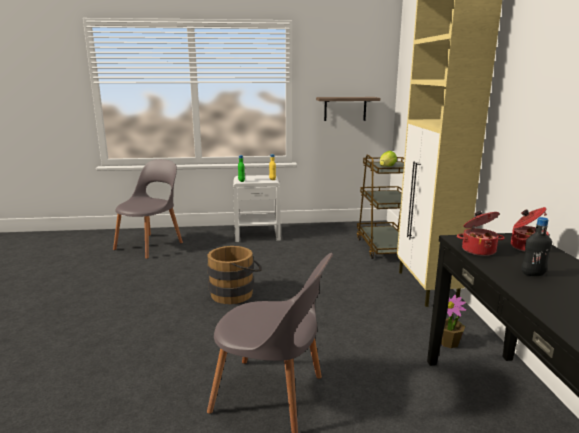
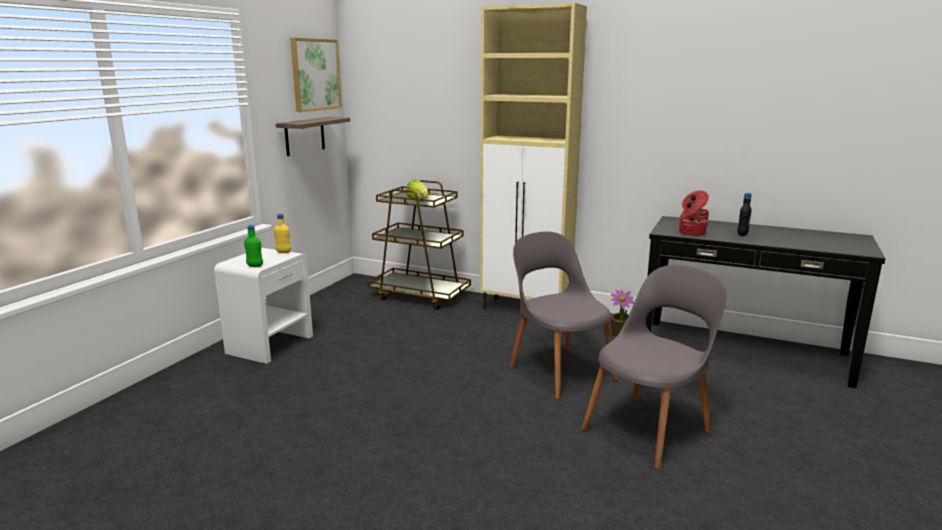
camera: 60 degrees left, 0 degrees up
grey chair [113,159,183,259] -> grey chair moved to [509,232,618,399]
brown bucket [207,246,262,304] -> none
none -> picture [290,38,342,112]

